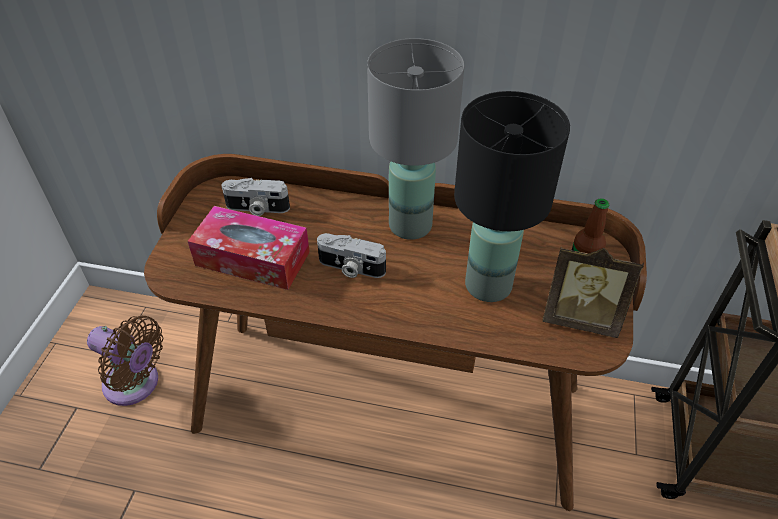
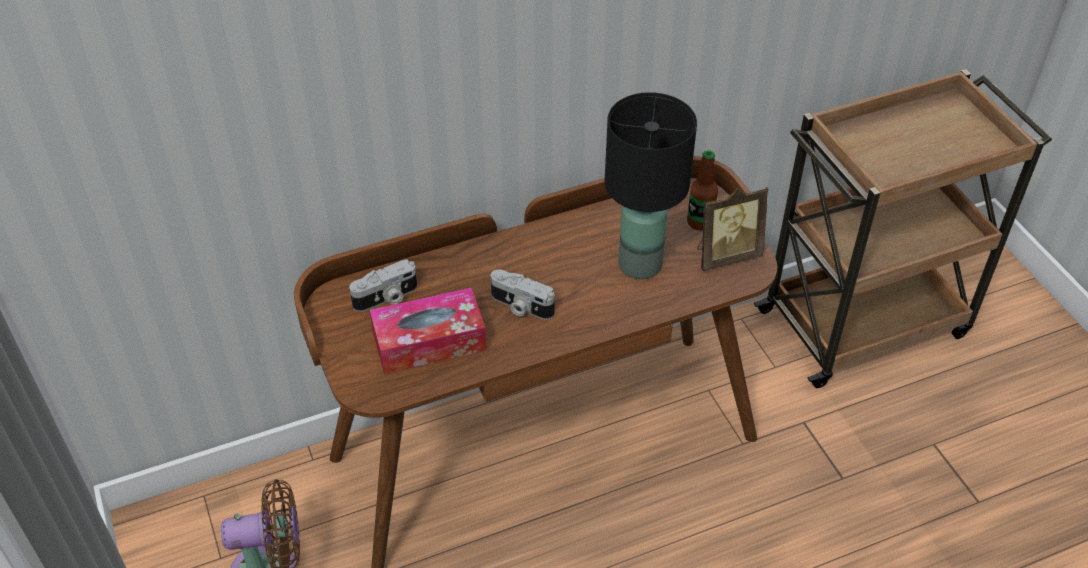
camera: 35 degrees left, 0 degrees up
camera [317,233,386,278] -> camera turned 45 degrees clockwise [491,269,555,320]
grey table lamp [367,38,464,240] -> none

